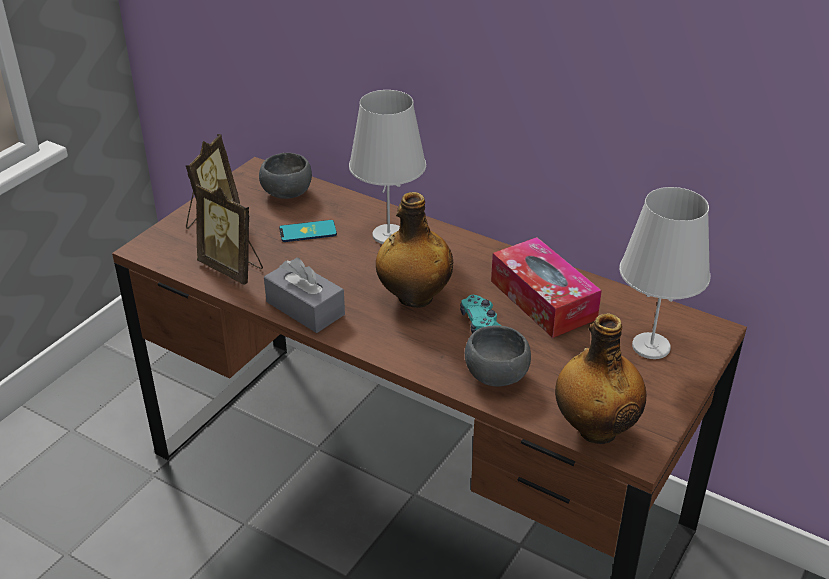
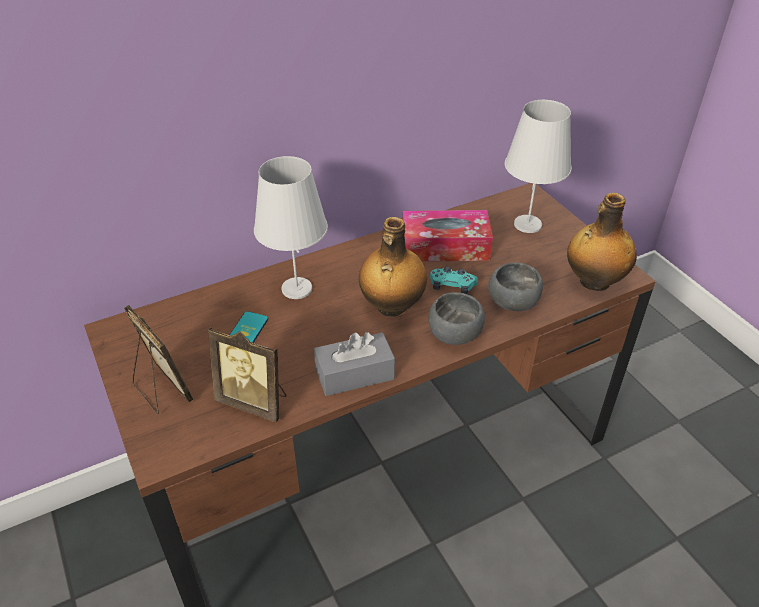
camera: 60 degrees left, 5 degrees up
picture frame [196,184,263,285] -> picture frame turned 45 degrees clockwise [208,327,286,422]
grey bowl [259,153,312,199] -> grey bowl moved to [428,292,485,345]

